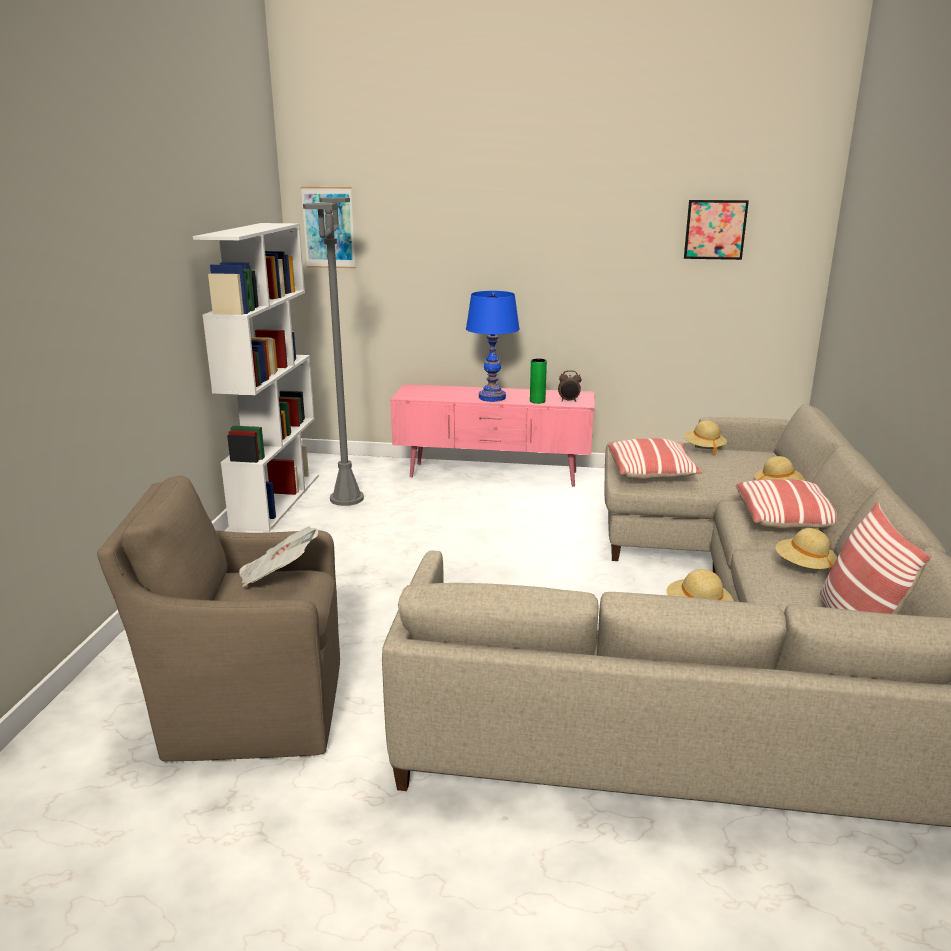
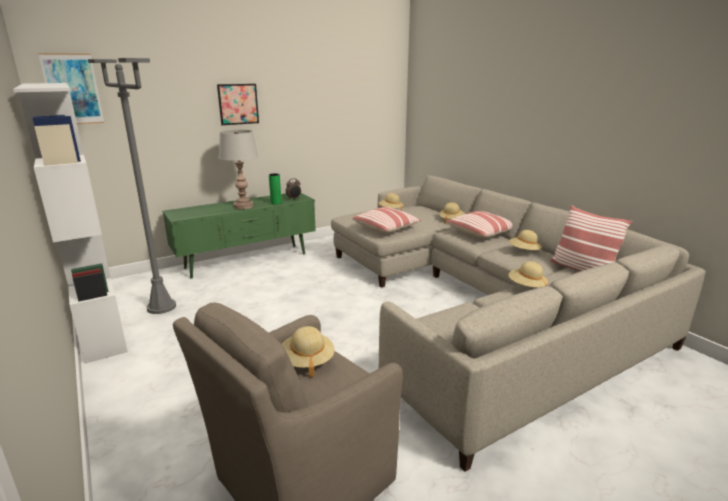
camera: 40 degrees left, 0 degrees up
newspaper [239,526,318,587] -> beige hat [282,326,335,378]
pink tv stand [390,384,595,486] -> green tv stand [162,193,316,279]
blue table lamp [466,291,520,402] -> grey table lamp [219,130,259,209]
picture [684,200,749,260] -> picture moved to [217,84,259,125]

